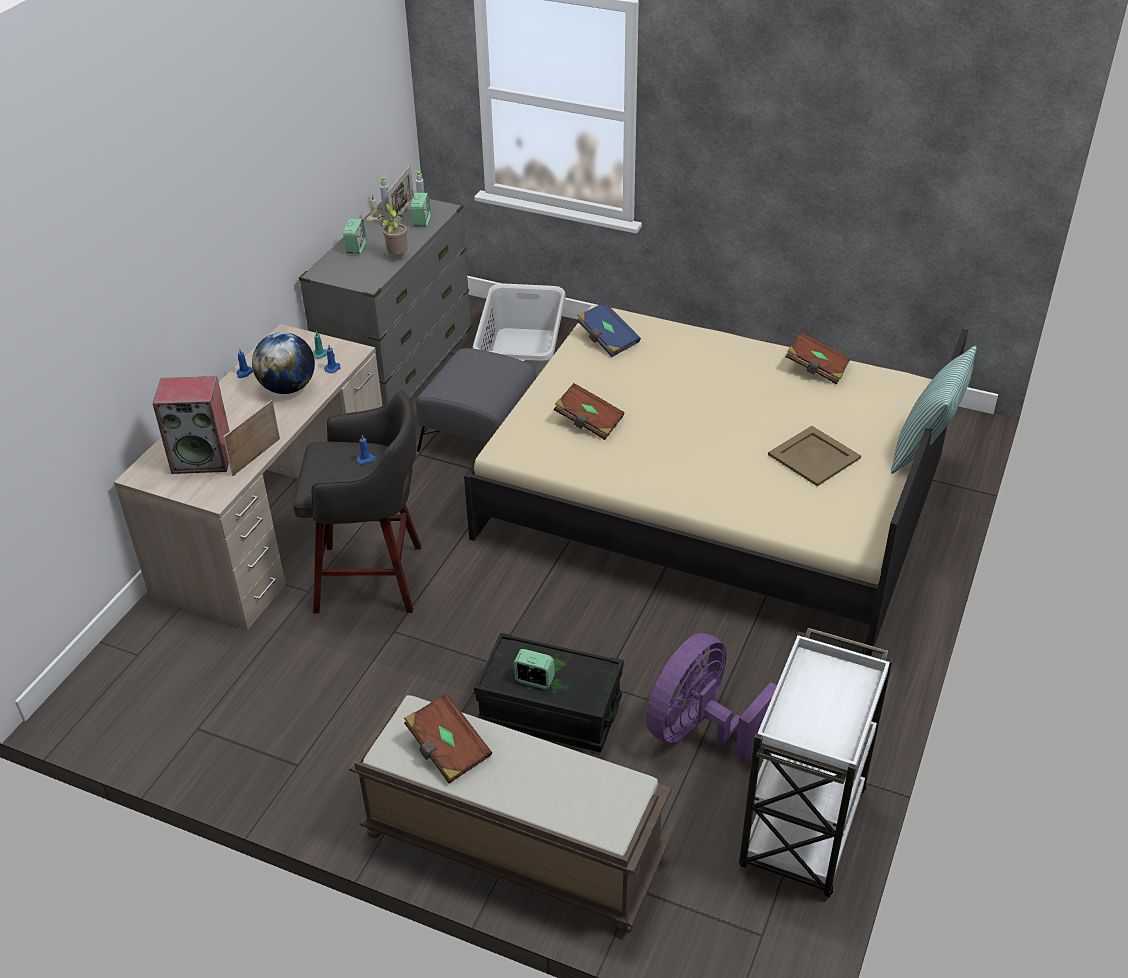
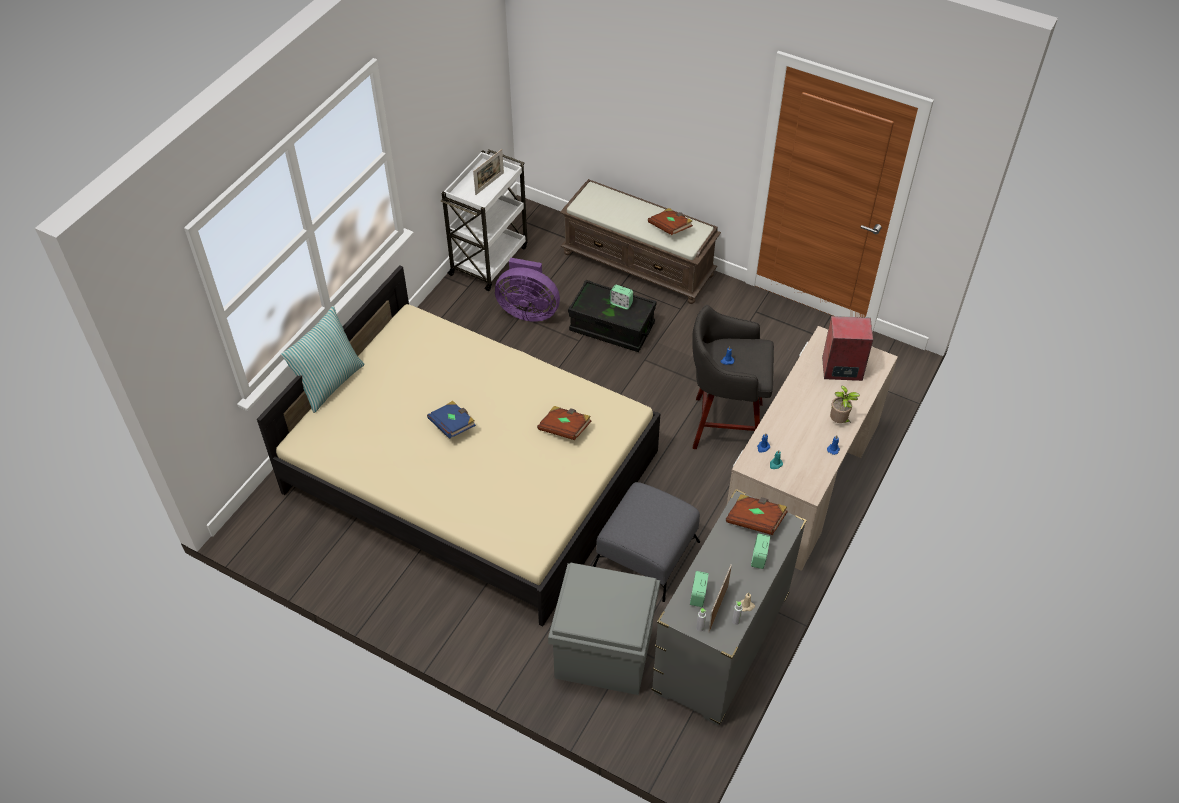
camera: 175 degrees left, 10 degrees up
picture frame [223,400,280,476] -> picture frame moved to [473,149,504,195]
globe [252,332,315,394] -> none
potted plant [376,203,408,256] -> potted plant moved to [830,386,860,423]
grey laundry basket [473,283,566,377] -> grey storage box [548,562,660,695]
blue book [577,302,641,357] -> blue book moved to [427,401,476,439]
purple fan [646,633,777,763] -> purple fan turned 60 degrees clockwise [495,258,560,322]
beige tray [768,426,861,486] -> none
brown book [786,332,851,385] -> brown book moved to [726,494,788,535]

